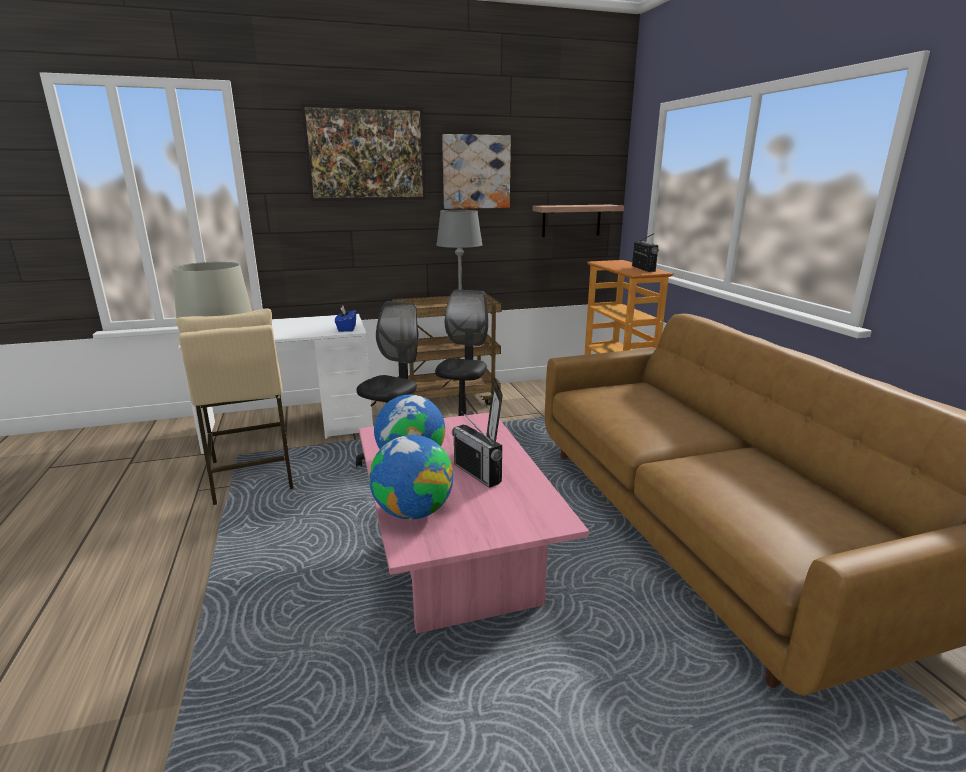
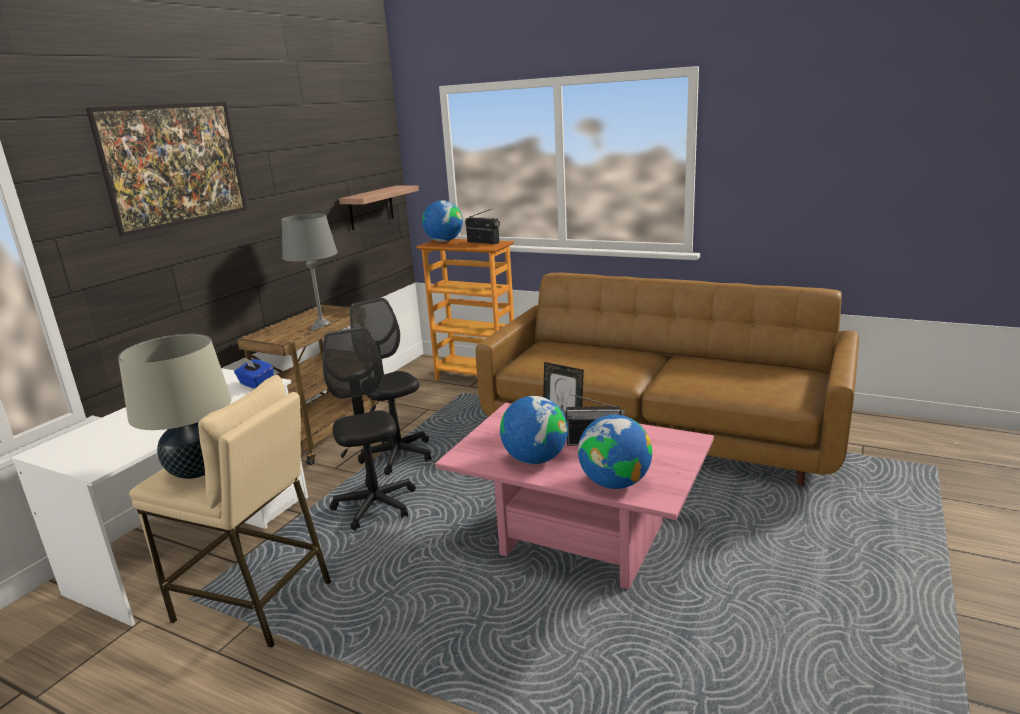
camera: 45 degrees left, 0 degrees up
picture [442,134,511,209] -> none
none -> globe [422,200,463,242]

